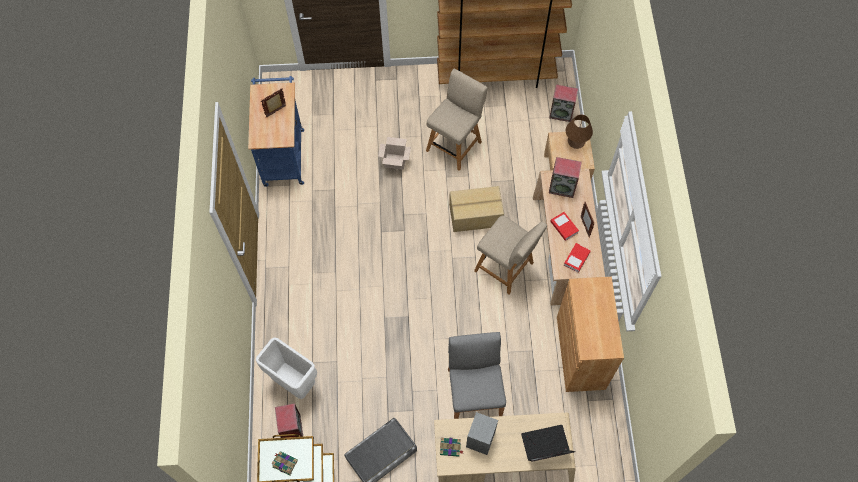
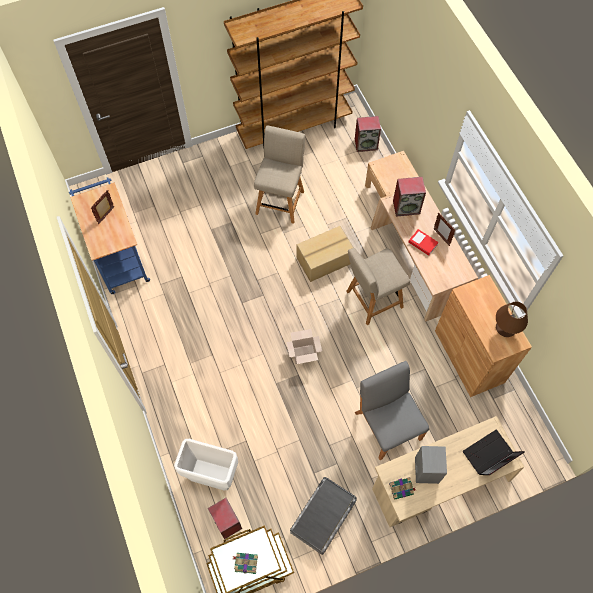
camera: 20 degrees left, 0 degrees up
cardboard box [378,137,411,170] -> cardboard box moved to [286,329,322,364]
beige chair [474,215,547,294] -> beige chair turned 135 degrees clockwise [346,248,410,325]
book [564,243,591,273] -> none
brown table lamp [566,115,593,149] -> brown table lamp moved to [496,301,528,337]

